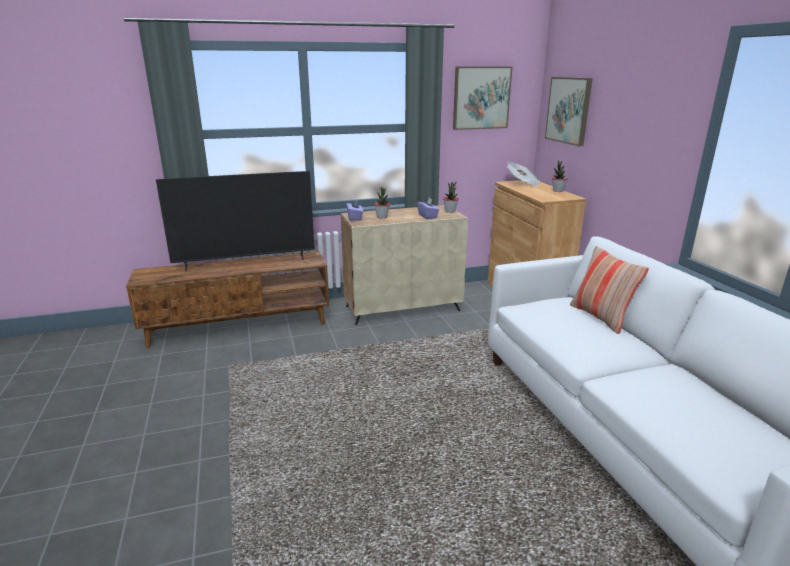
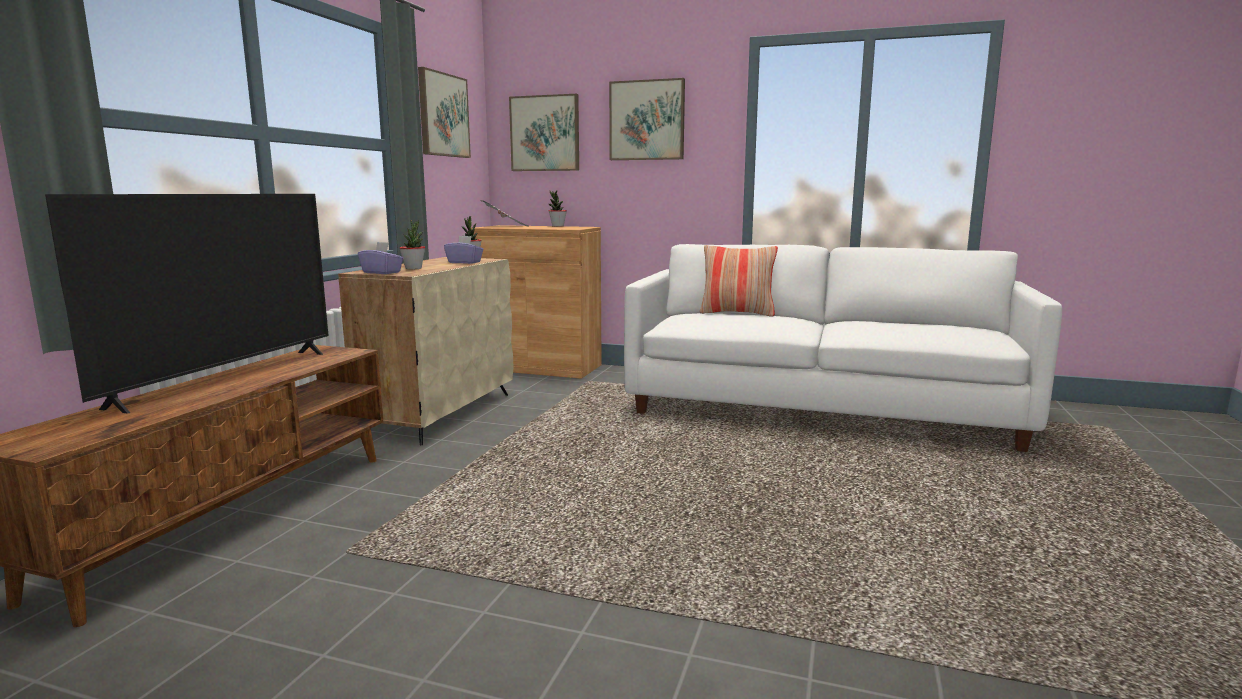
camera: 55 degrees left, 10 degrees down
none -> picture [609,78,685,160]

